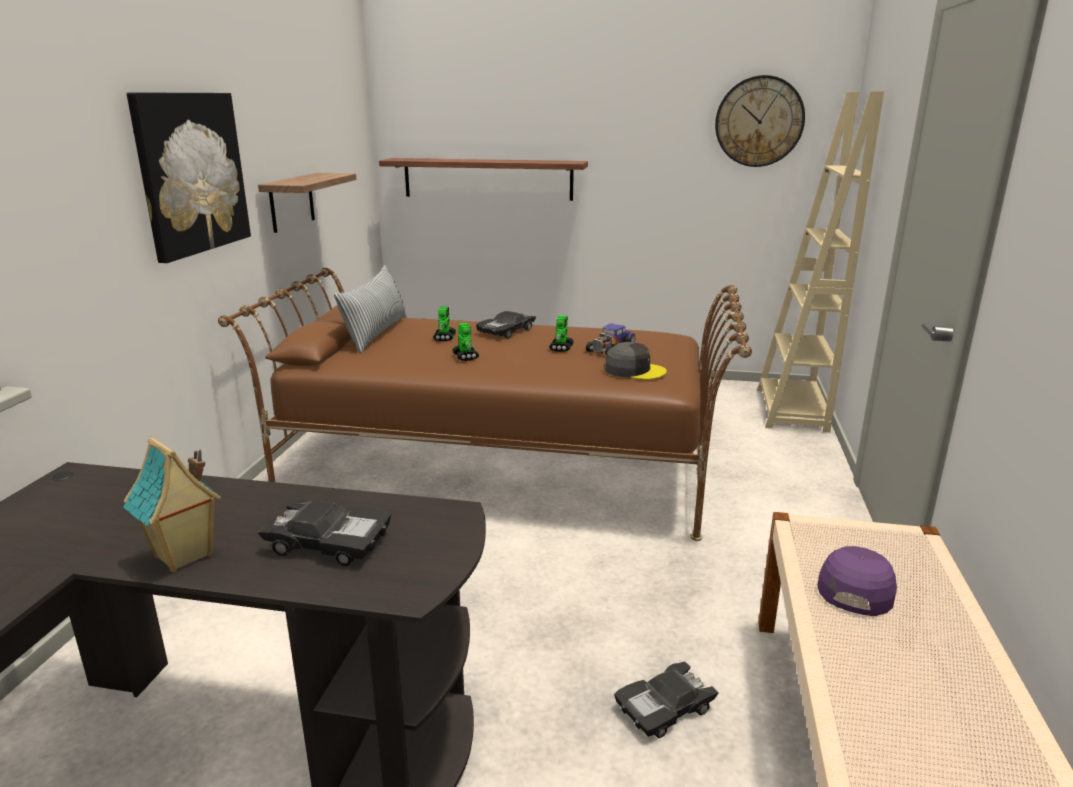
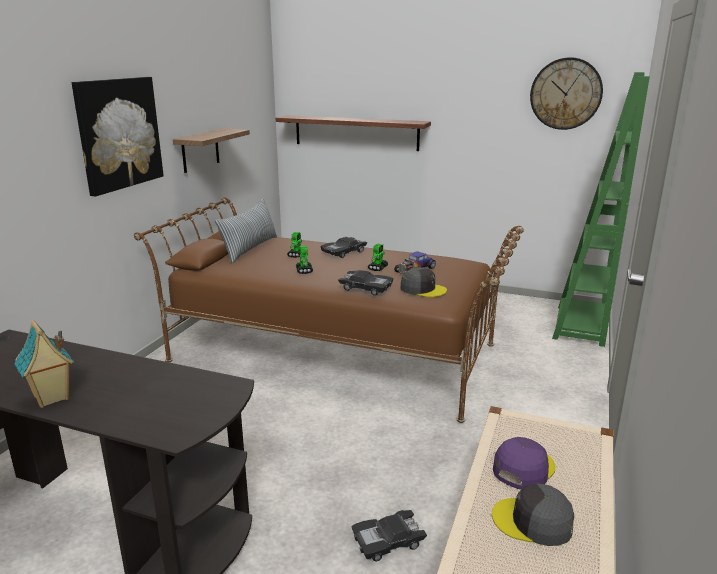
camera: 10 degrees right, 0 degrees up
black toy car [258,499,391,566] -> black toy car moved to [338,270,394,296]
beige bookcase [757,91,884,433] -> green bookcase [552,72,650,347]
none -> grey cap [492,484,575,546]

